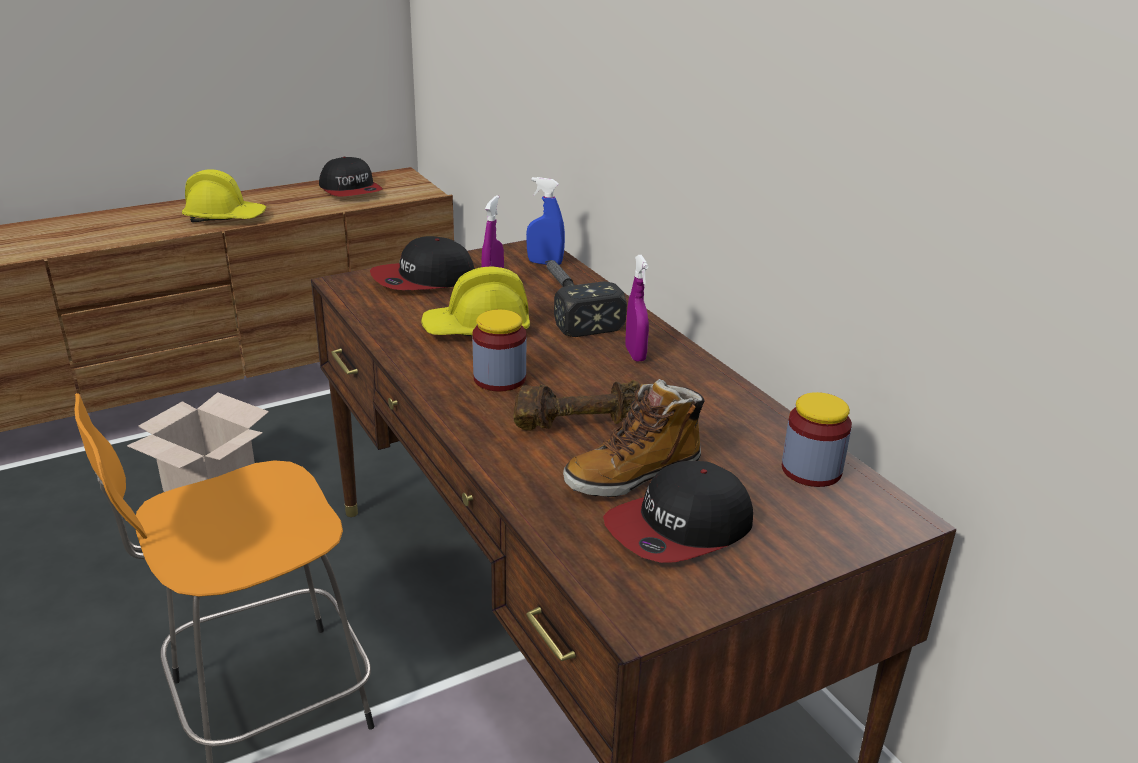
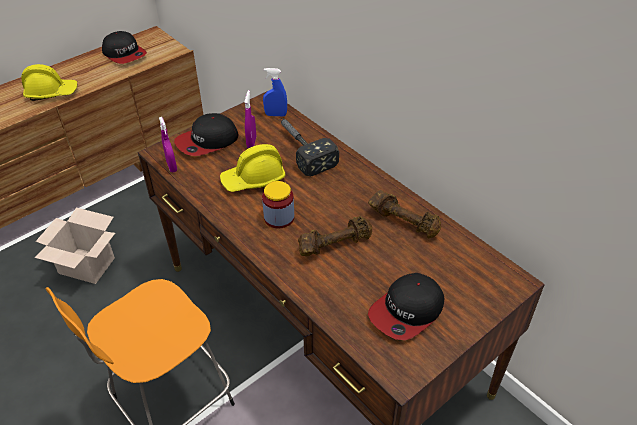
camera: 10 degrees left, 15 degrees up
boot [563,379,705,497] -> none
purple spray bottle [625,255,649,362] -> purple spray bottle moved to [159,117,177,172]
jar [782,392,852,487] -> none
none -> brown dumbbell [368,190,441,238]

